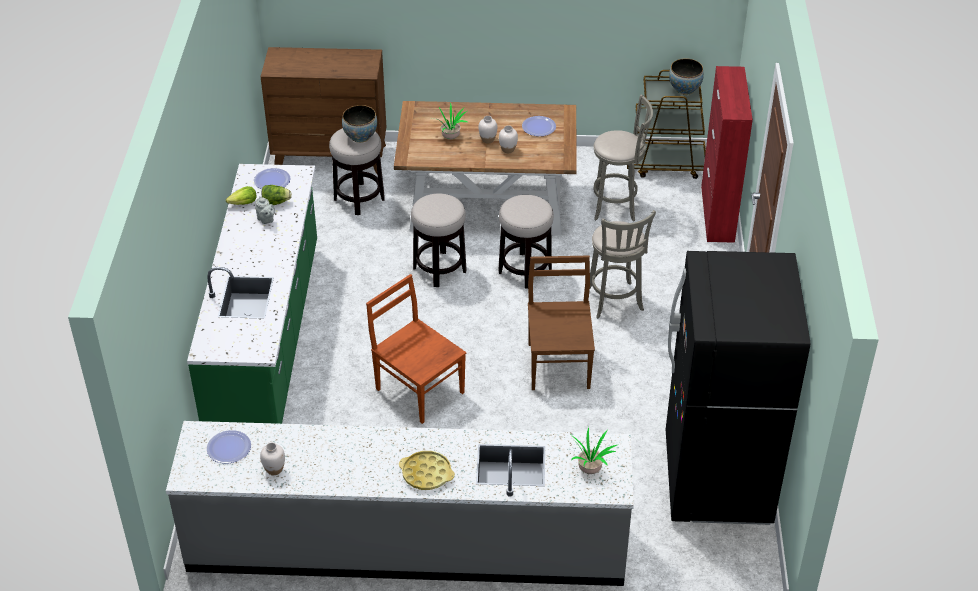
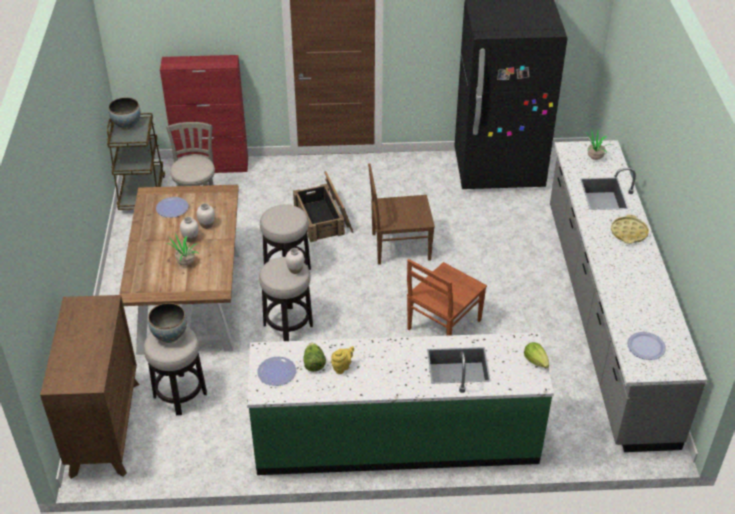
camera: 95 degrees left, 0 degrees up
lettuce [226,186,256,205] -> lettuce moved to [524,342,549,368]
grey teapot [255,196,275,224] -> yellow teapot [331,346,354,374]
white vase [260,443,285,475] -> white vase moved to [286,248,304,274]
grey stool [590,210,656,318] -> crate [293,171,353,242]

